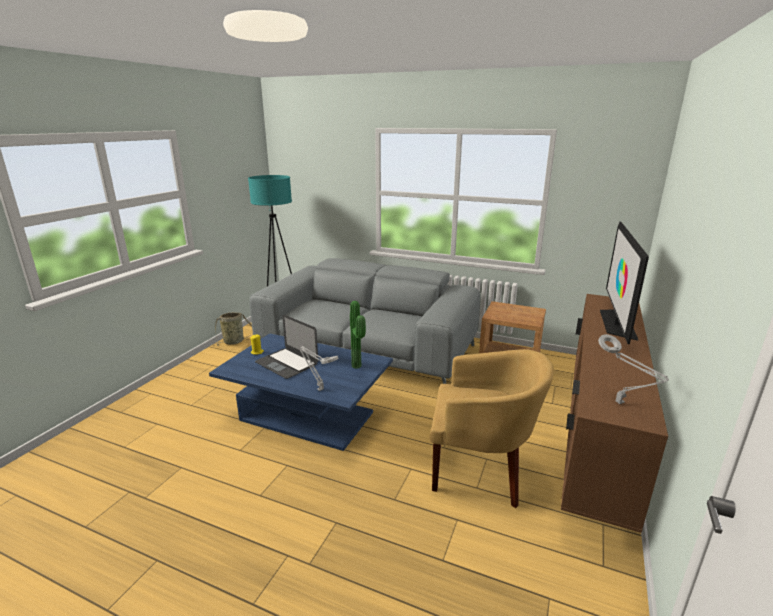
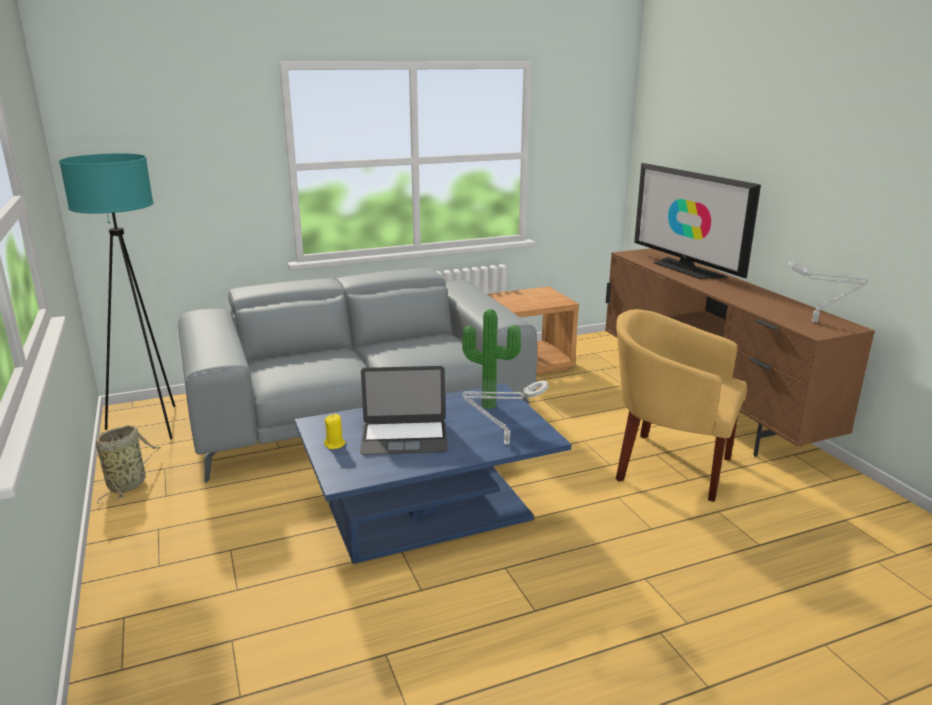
camera: 45 degrees left, 0 degrees up
yellow armchair [430,349,554,508] -> yellow armchair turned 120 degrees counterclockwise [616,309,747,502]

